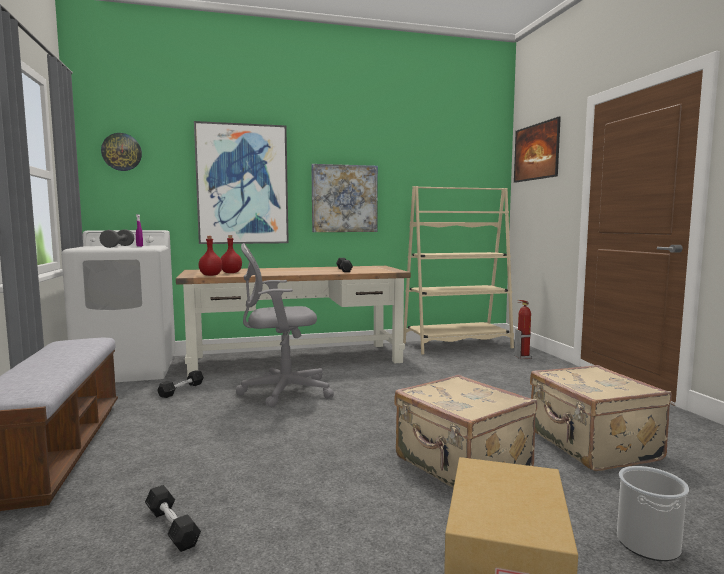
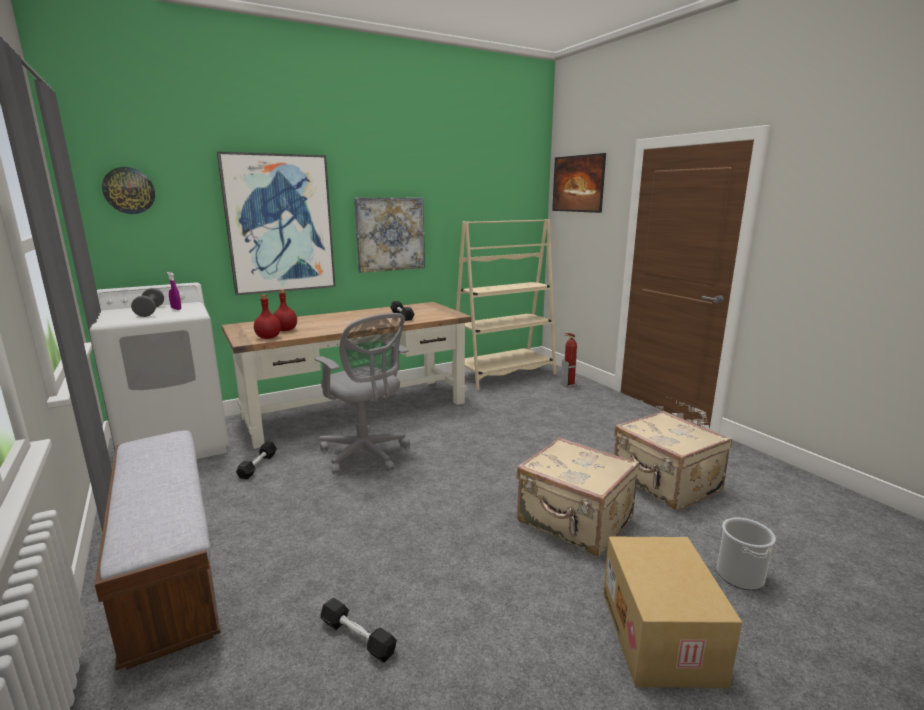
camera: 15 degrees left, 10 degrees up
grey office chair [236,243,334,407] -> grey office chair turned 105 degrees counterclockwise [315,313,410,474]

